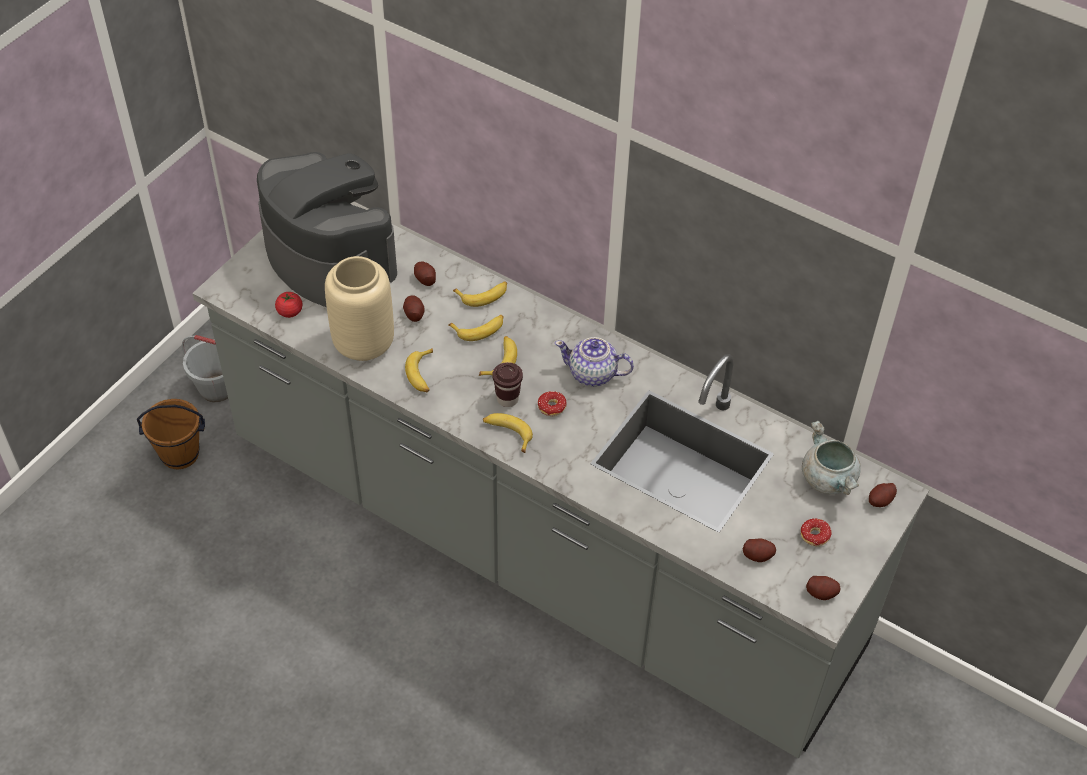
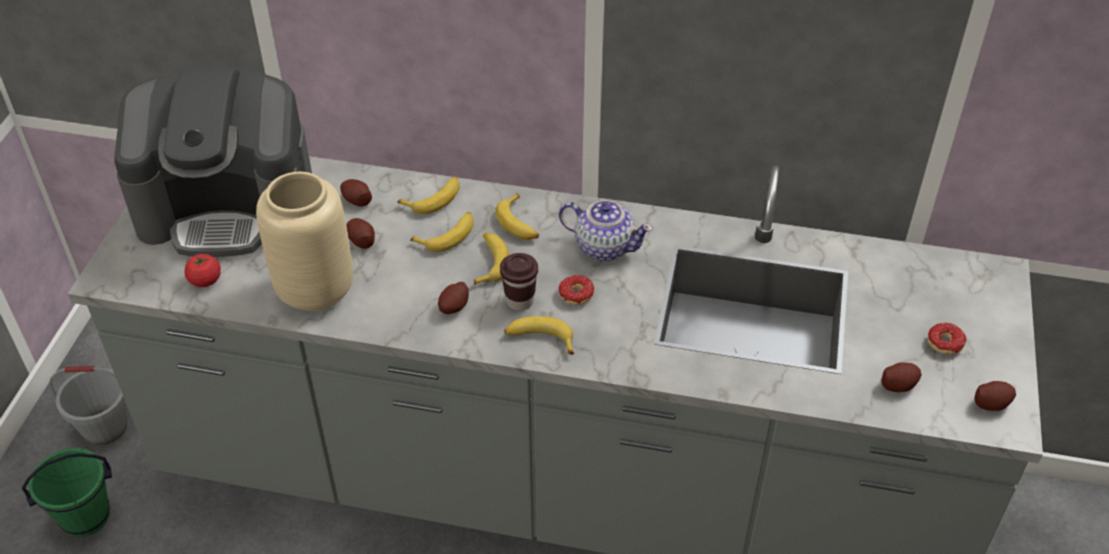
camera: 20 degrees left, 5 degrees down
brown bucket [137,399,205,469] -> green bucket [22,448,112,537]
coffee machine [257,152,397,307] -> coffee machine turned 150 degrees clockwise [114,68,312,257]
banana [405,348,433,392] -> banana moved to [495,193,539,240]
teapot [555,337,634,386] -> teapot turned 150 degrees counterclockwise [559,200,654,261]
grey cooking pot [802,421,861,495] -> none
potato [869,483,897,507] -> potato moved to [438,282,469,314]

